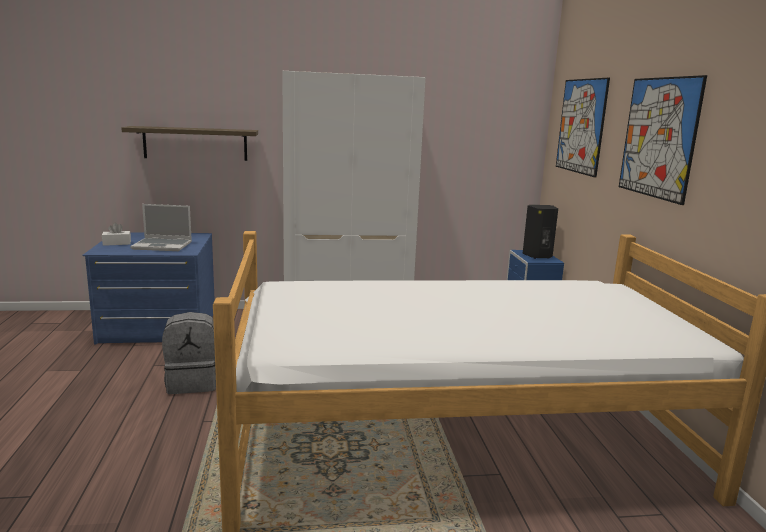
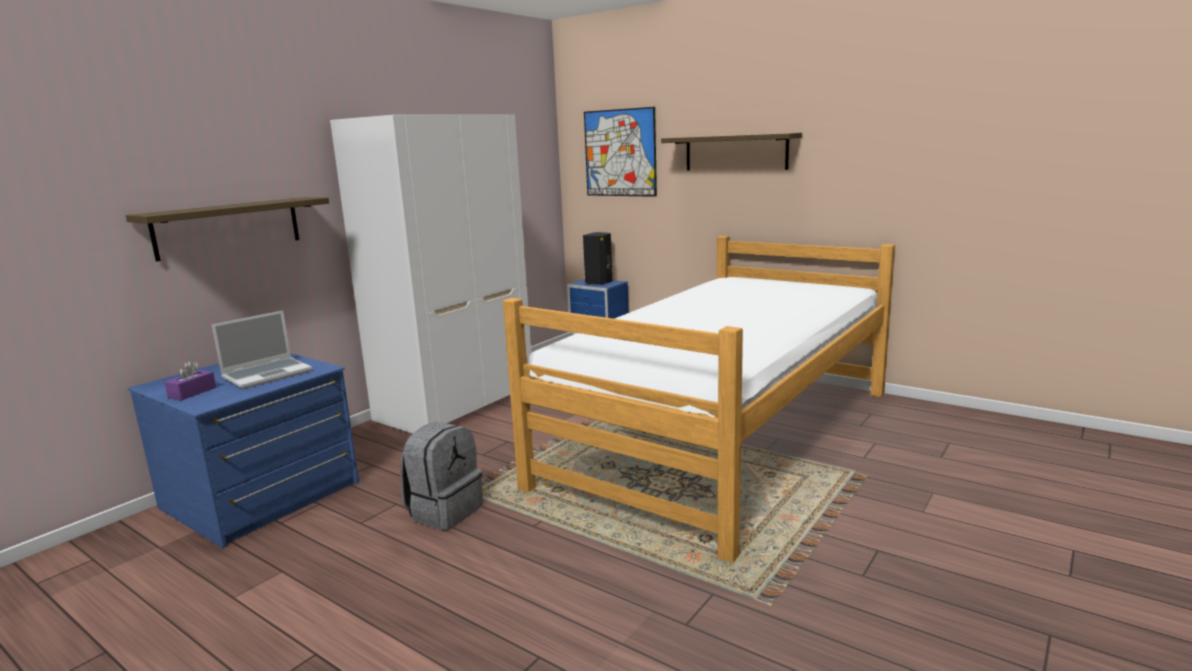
camera: 45 degrees left, 0 degrees up
white tissue box [102,223,131,246] -> purple tissue box [164,361,216,400]
picture [619,75,707,205] -> shelf [661,133,802,171]

